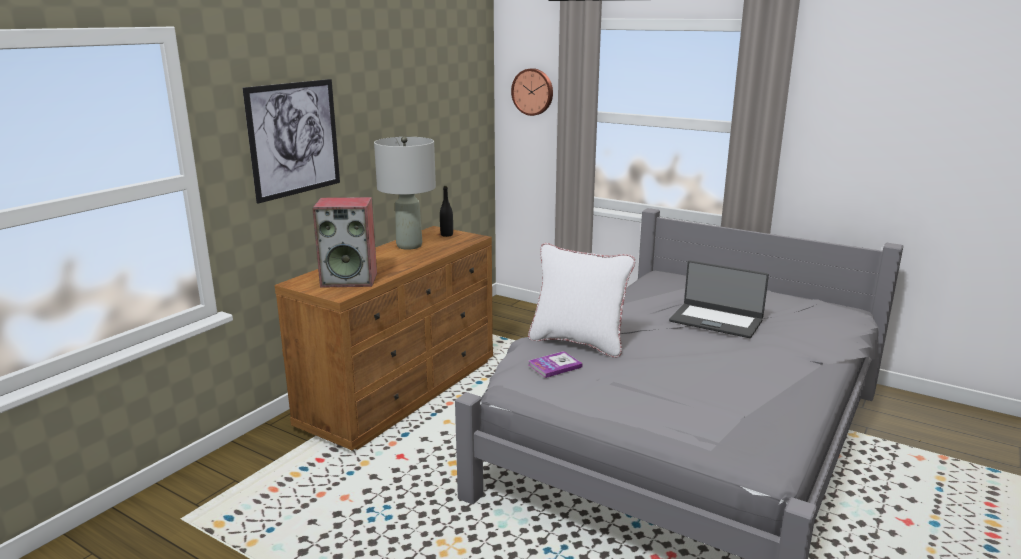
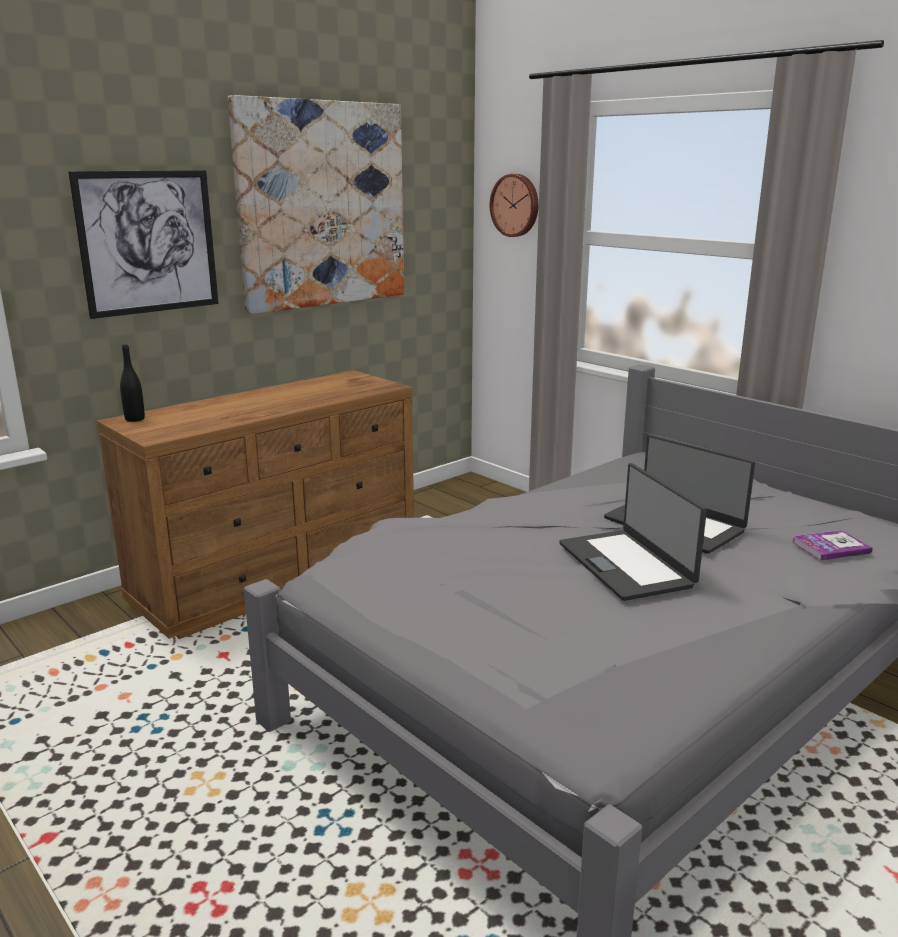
camera: 15 degrees right, 0 degrees up
speaker [312,197,377,288] -> none
grey table lamp [374,137,436,250] -> none
black bottle [440,186,453,237] -> black bottle moved to [120,344,145,422]
white pillow [528,243,635,358] -> none
book [529,351,583,378] -> book moved to [792,530,873,561]
none -> picture [228,95,404,314]
none -> laptop [560,463,707,601]

